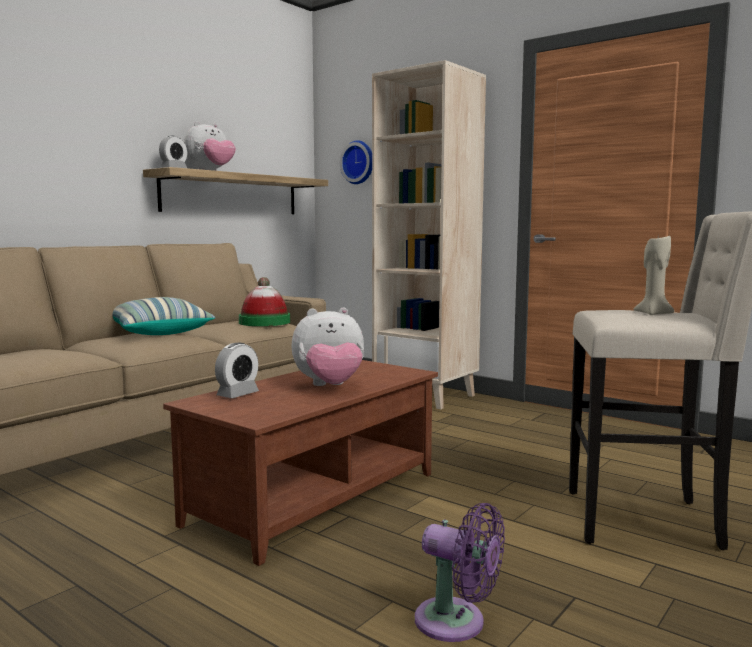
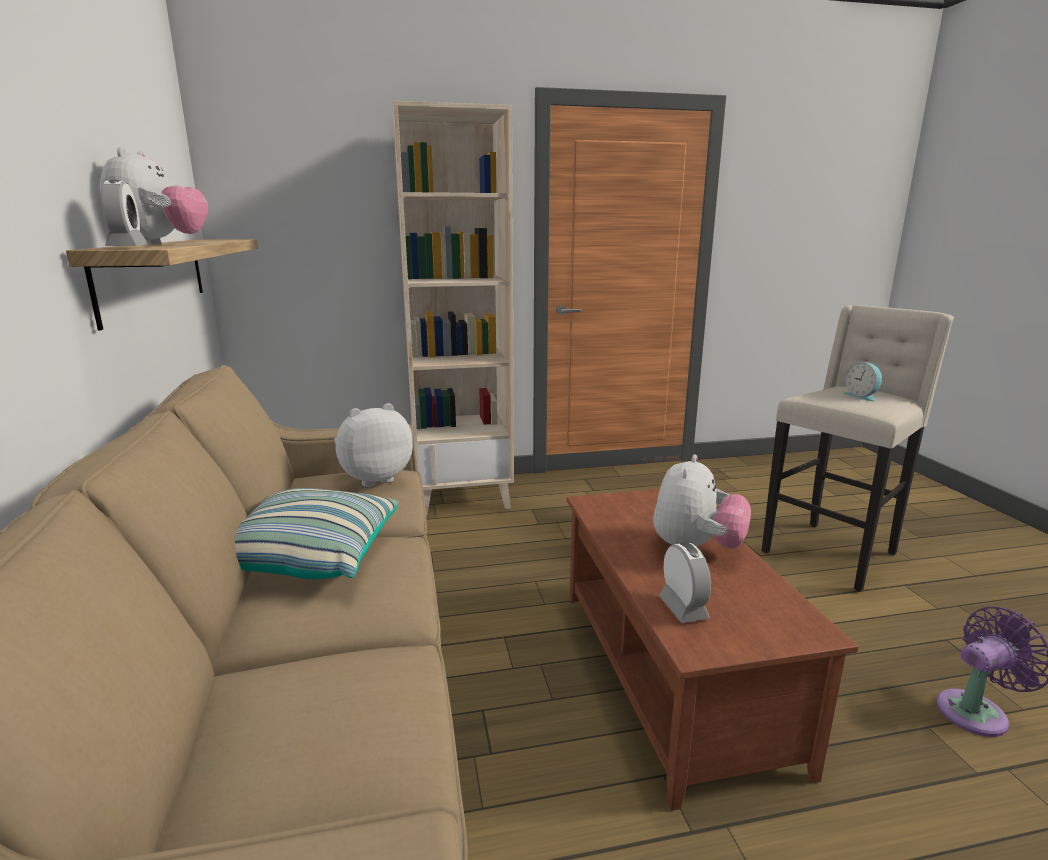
camera: 50 degrees left, 10 degrees up
hat [239,277,290,326] -> plush toy [334,403,413,487]
wall clock [340,140,372,184] -> none
beige candle [633,236,674,315] -> alarm clock [843,362,882,402]

